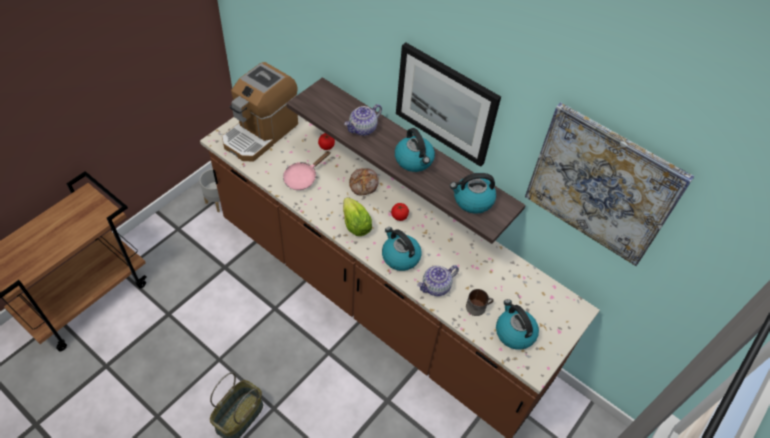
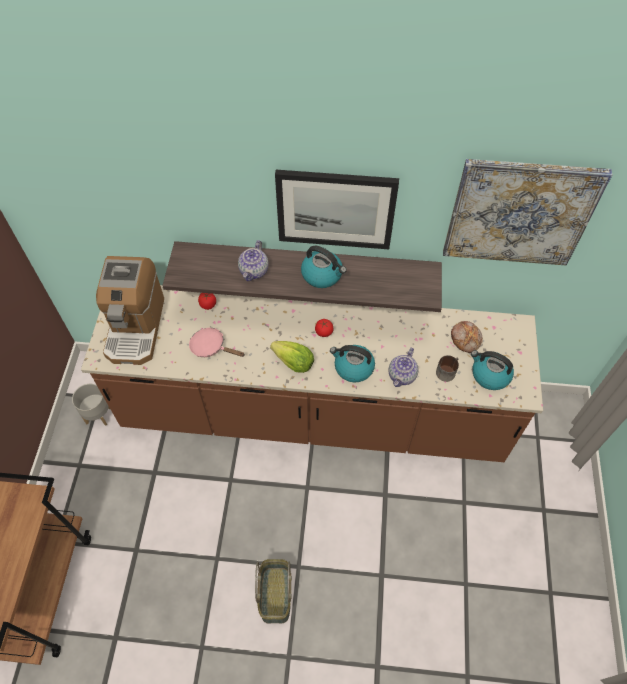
camera: 30 degrees left, 5 degrees up
pink frying pan [283,151,330,190] -> pink frying pan turned 105 degrees clockwise [189,328,245,357]
bread [349,168,379,195] -> bread moved to [451,321,483,353]
kettle [450,173,496,214] -> none

